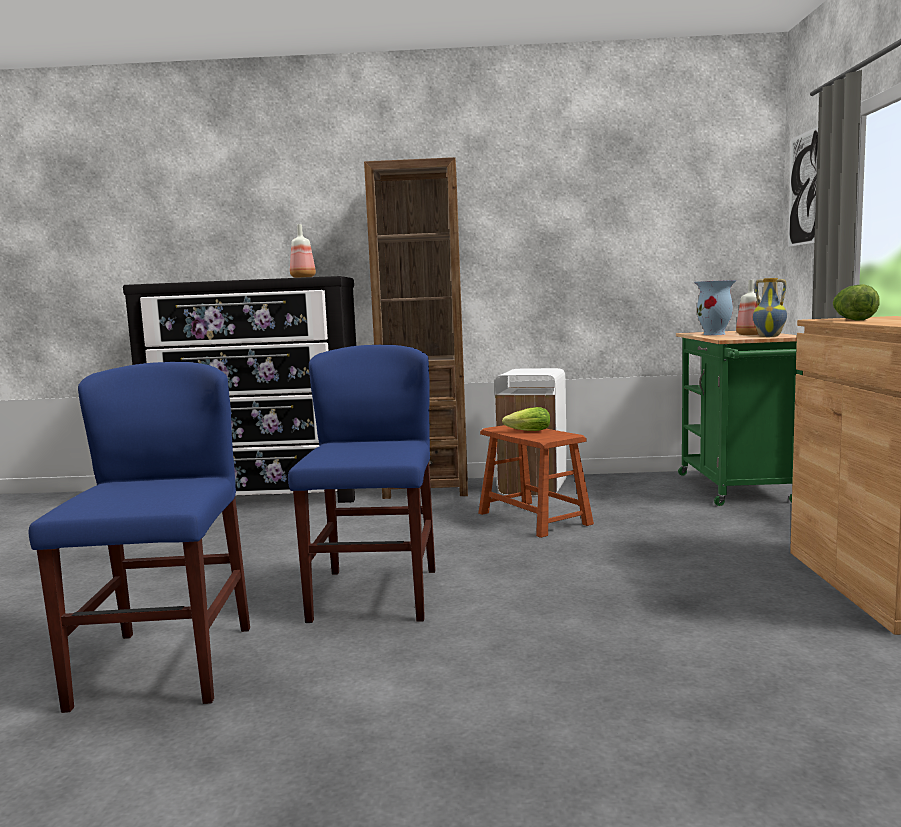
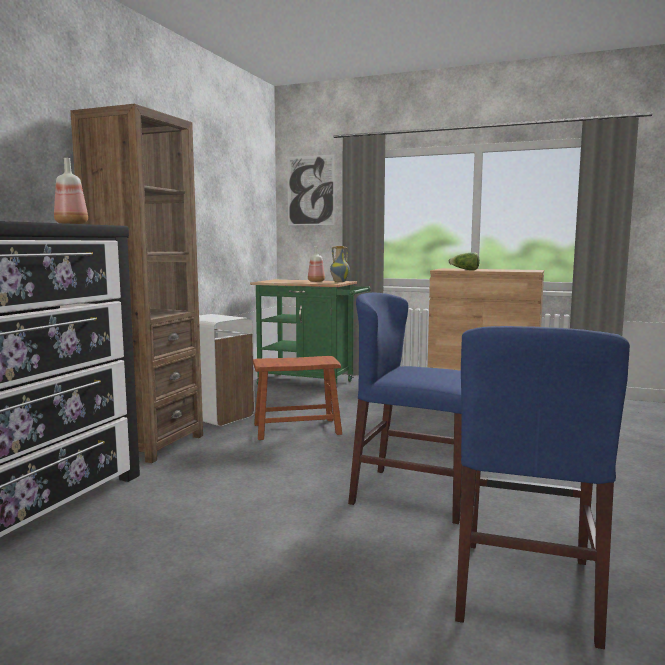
camera: 70 degrees left, 0 degrees up
blue chair [29,362,250,713] -> blue chair turned 90 degrees counterclockwise [455,326,630,649]
lettuce [502,407,550,431] -> none
vase [694,280,737,335] -> none

